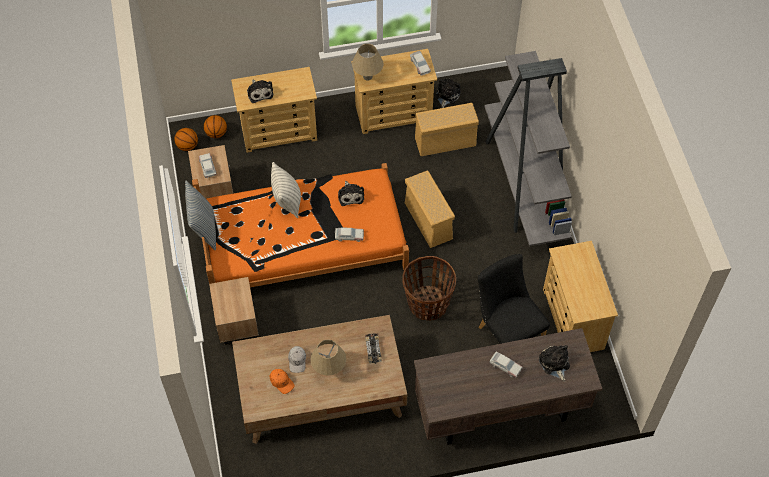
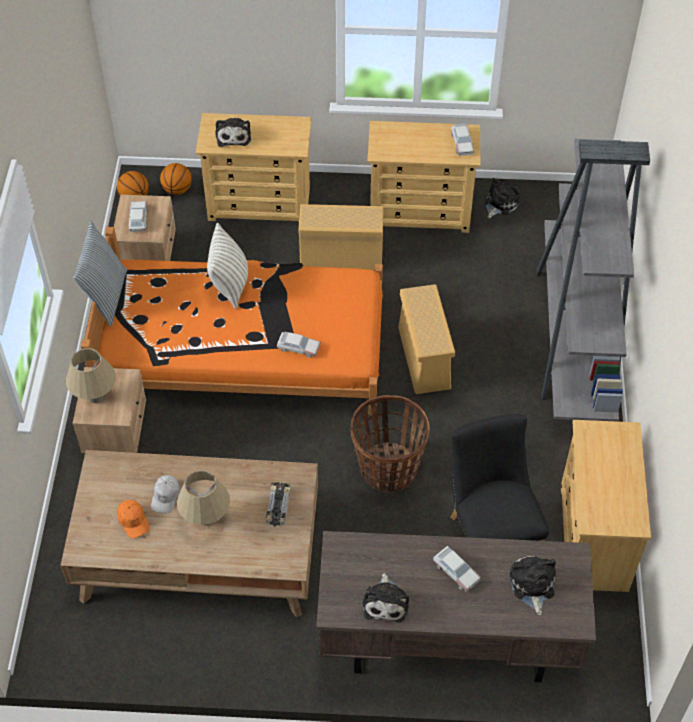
camera: 15 degrees right, 5 degrees down
plush toy [338,181,364,206] -> plush toy moved to [363,572,409,623]
beige table lamp [352,44,384,80] -> beige table lamp moved to [66,348,116,403]
beige storage box [415,103,479,156] -> beige storage box moved to [299,204,384,271]

